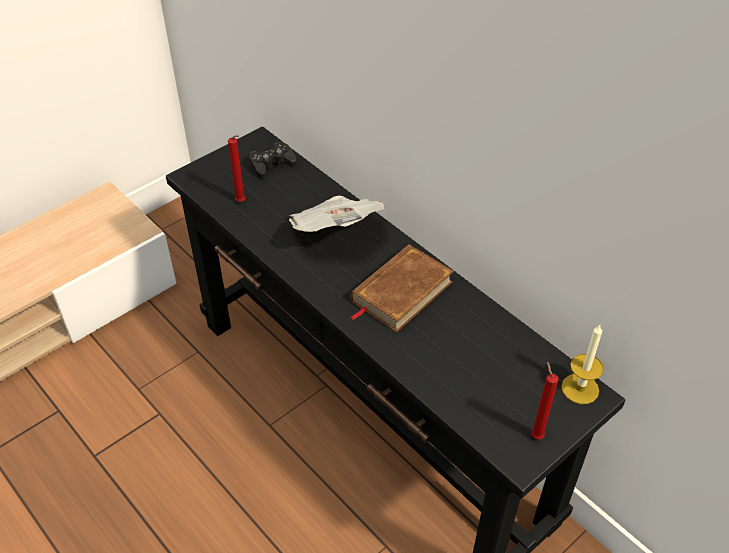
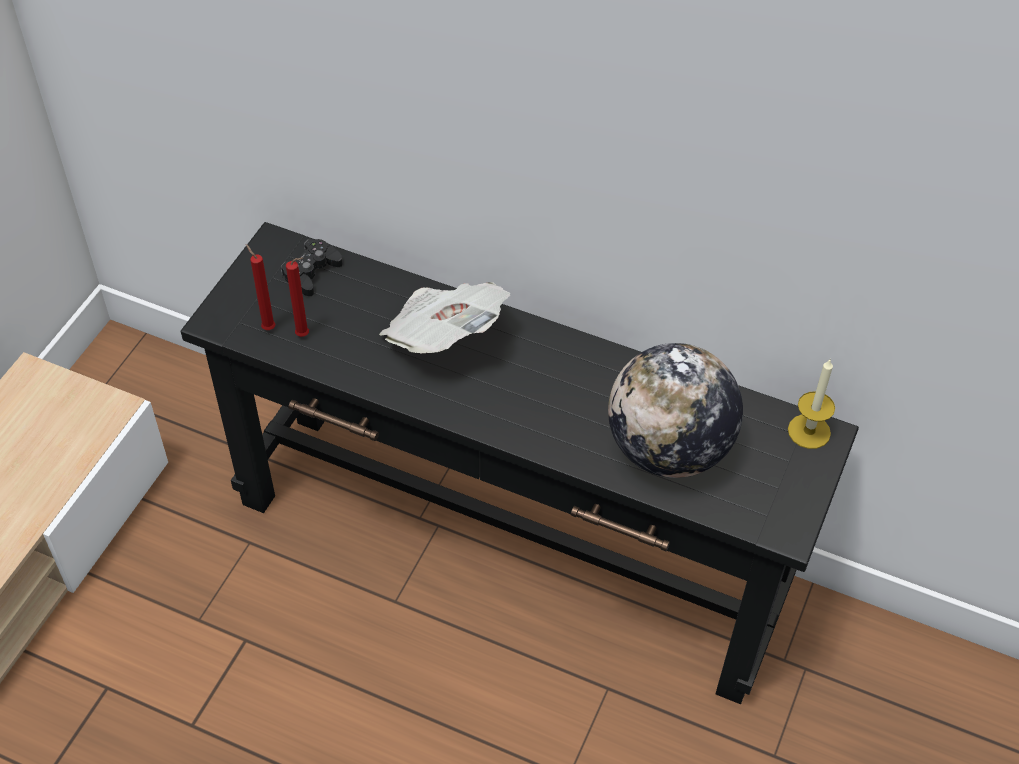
camera: 25 degrees left, 5 degrees up
brown book [350,244,454,332] -> none
red candle [531,362,559,440] -> red candle moved to [246,244,276,330]
none -> globe [608,343,743,478]

